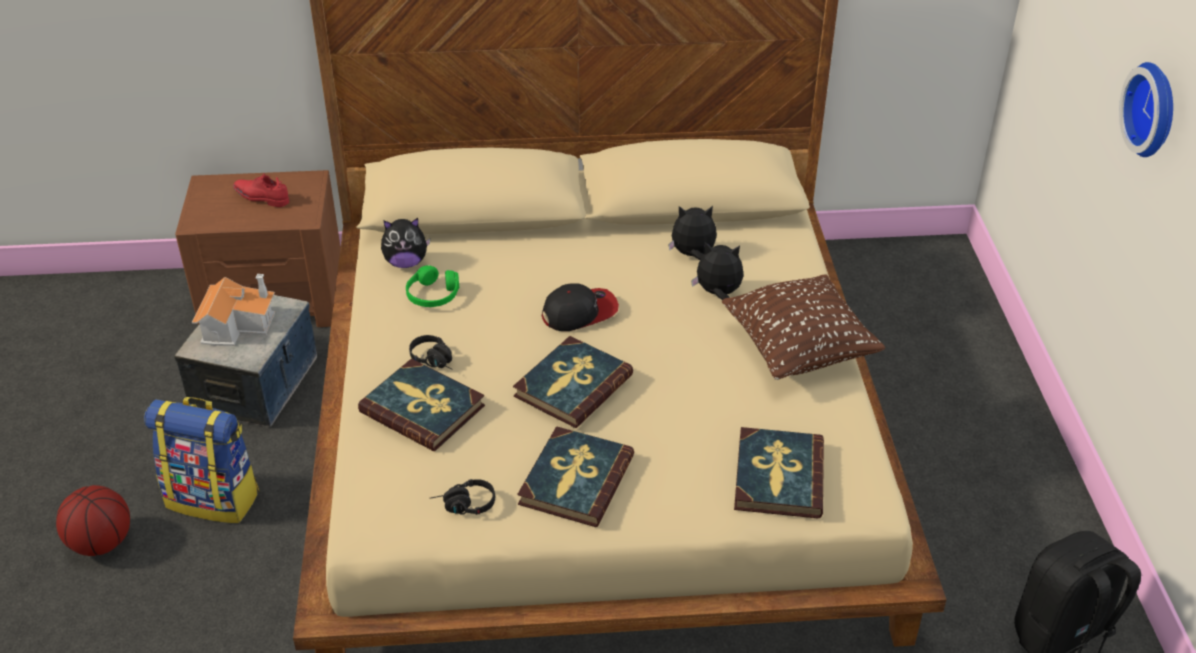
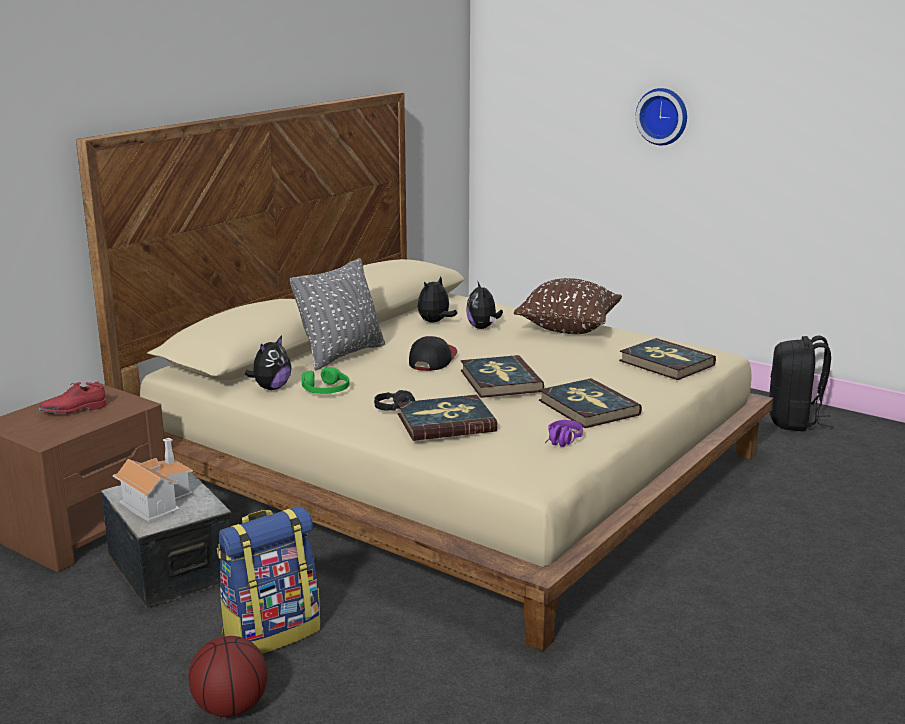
camera: 50 degrees left, 20 degrees down
black headphones [430,479,495,515] -> purple headphones [545,420,583,447]
plush toy [691,242,744,300] -> plush toy turned 60 degrees counterclockwise [466,282,503,329]
none -> grey pillow [290,258,385,370]

